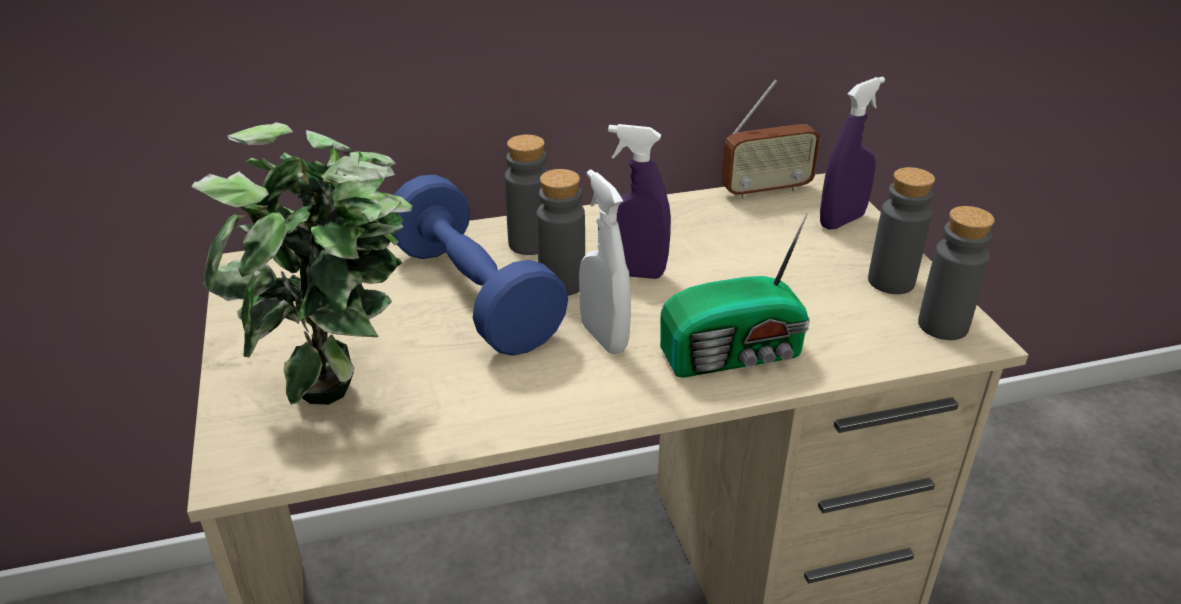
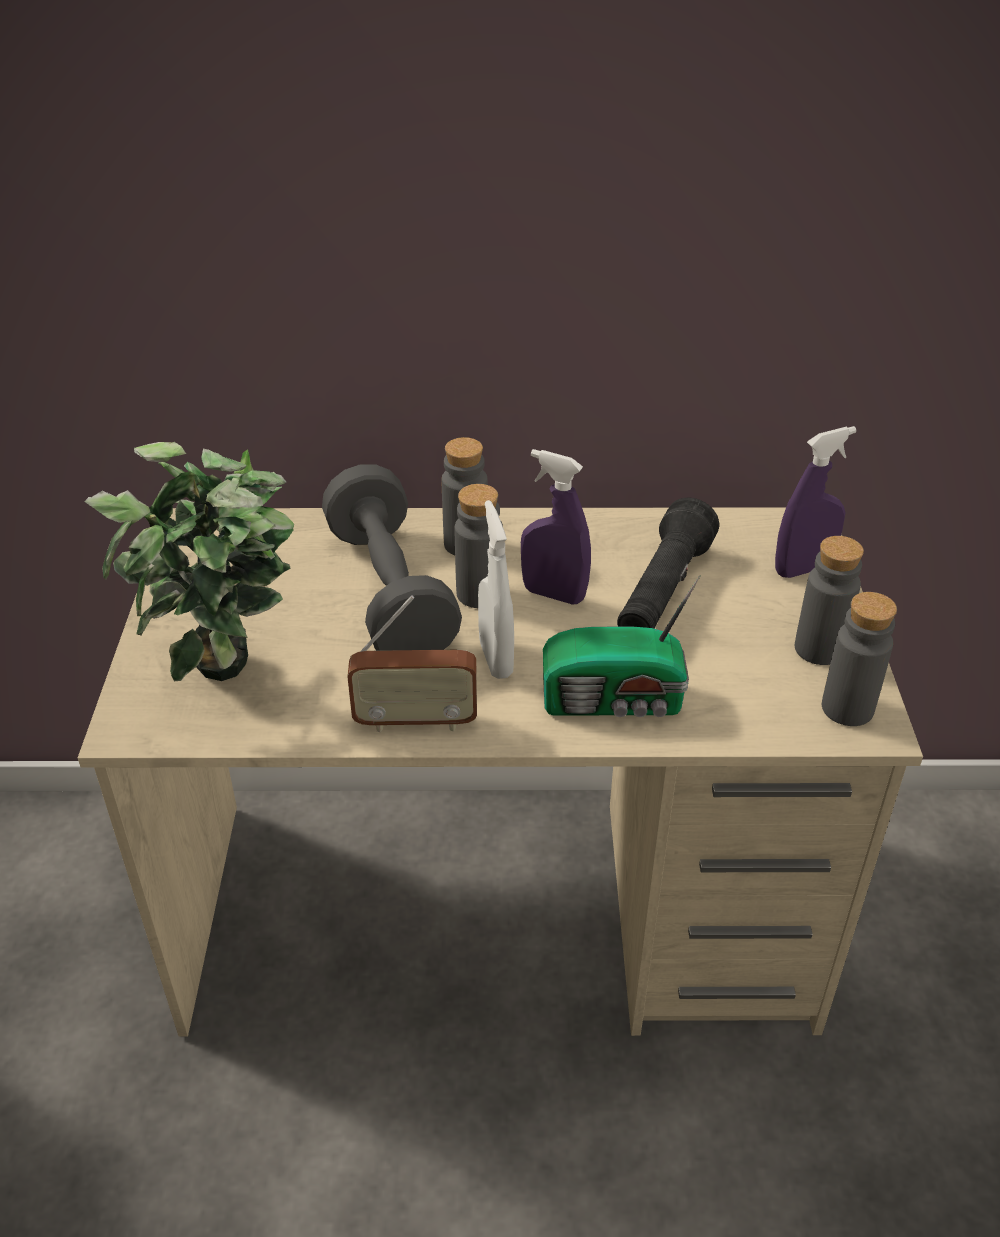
camera: 15 degrees right, 5 degrees up
blue dumbbell [393,175,568,356] -> grey dumbbell [322,464,462,651]
radio [721,79,820,200] -> radio moved to [347,595,477,732]
none -> black flashlight [617,498,719,629]

